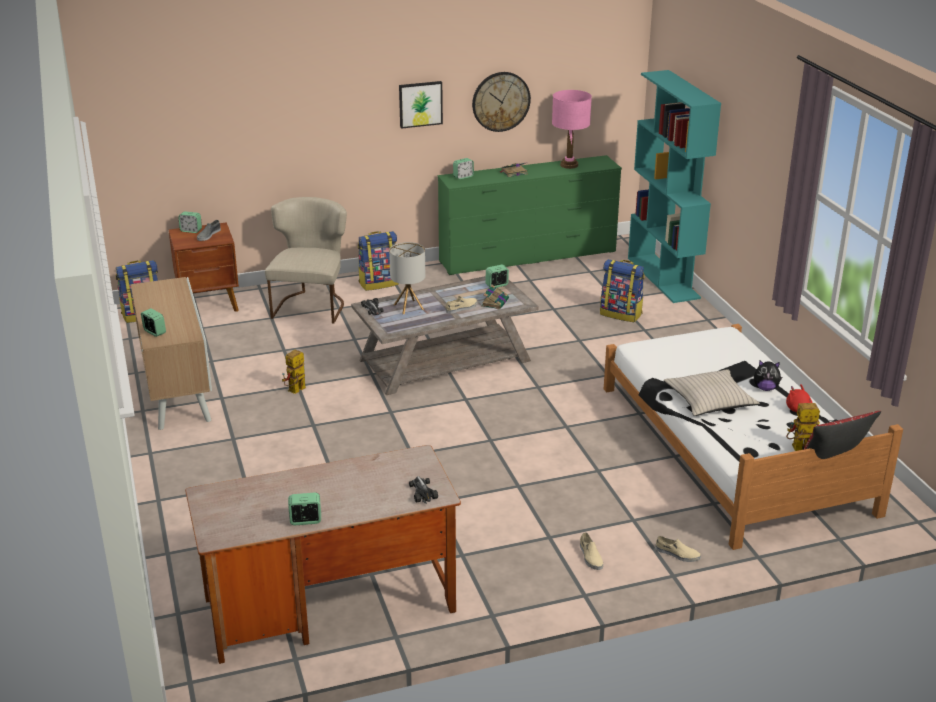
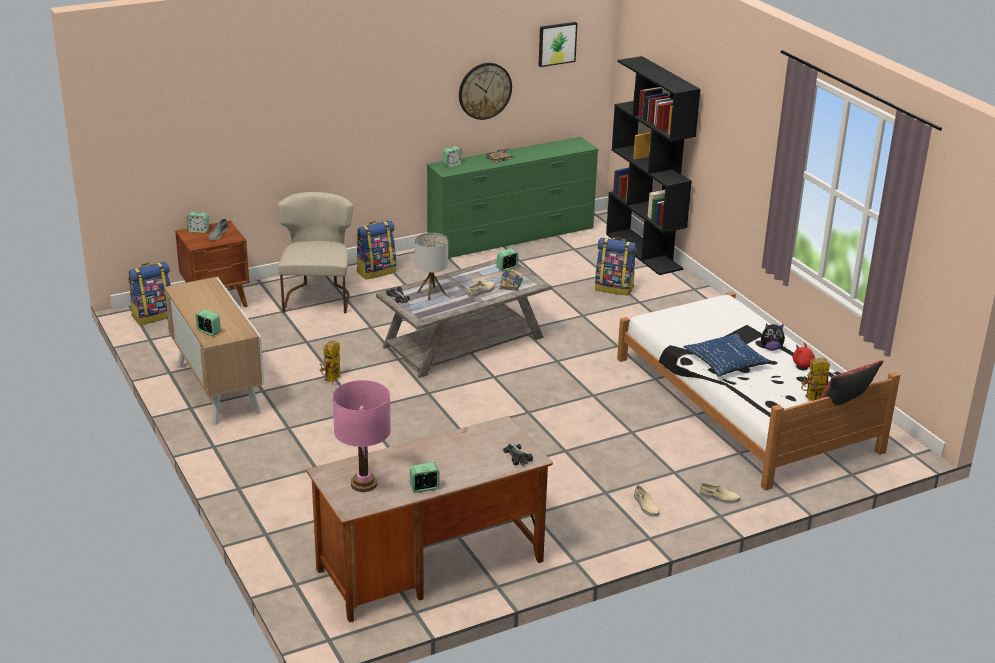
camera: 10 degrees left, 0 degrees up
picture [399,81,443,129] -> picture moved to [539,22,578,67]
pink table lamp [552,90,592,169] -> pink table lamp moved to [332,380,391,492]
turquoise bookcase [628,70,721,303] -> black bookcase [606,56,701,275]
beige pillow [664,369,760,416] -> blue pillow [683,334,771,377]

